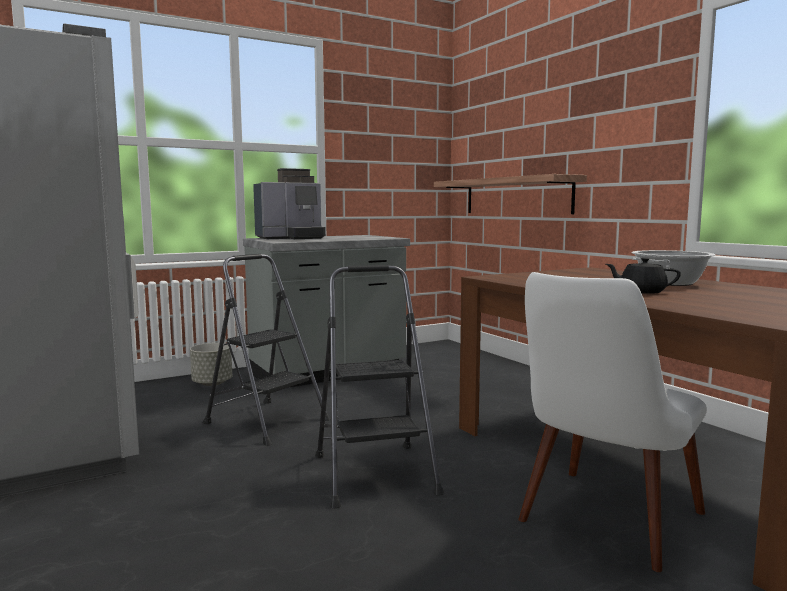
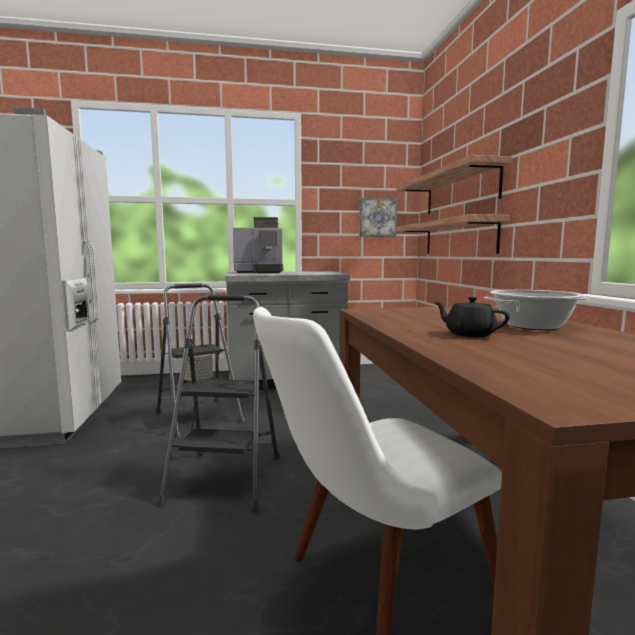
camera: 20 degrees right, 0 degrees up
none -> picture [359,198,397,237]
none -> shelf [396,155,512,214]

